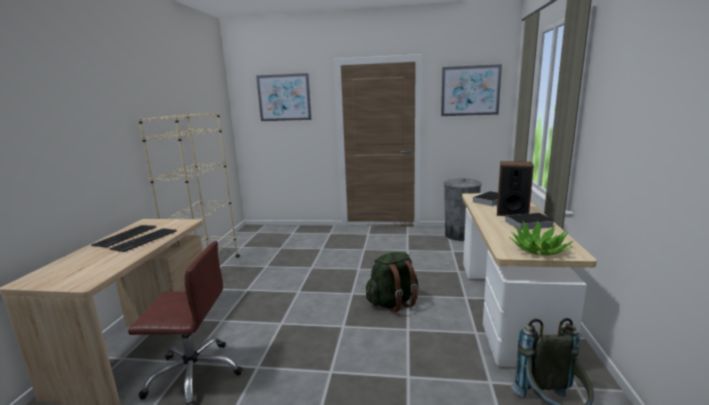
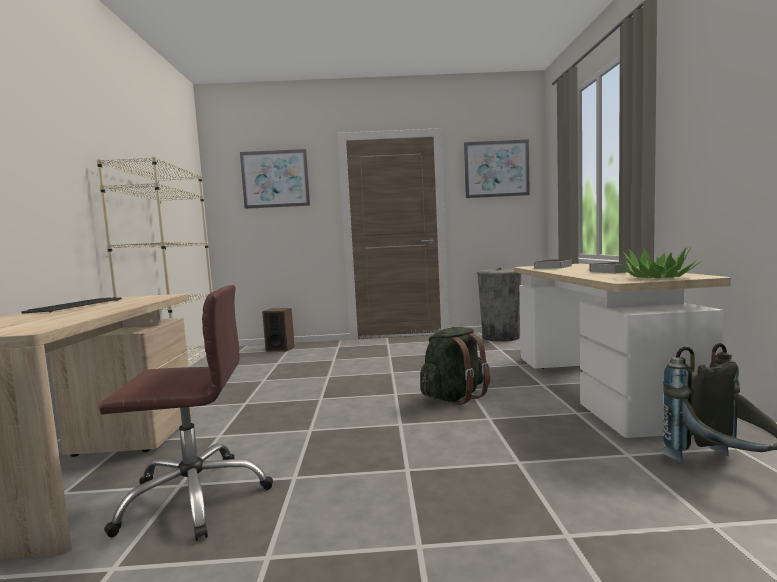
camera: 10 degrees left, 10 degrees down
keyboard [110,228,177,252] -> none
speaker [497,161,534,216] -> speaker moved to [262,308,295,352]

